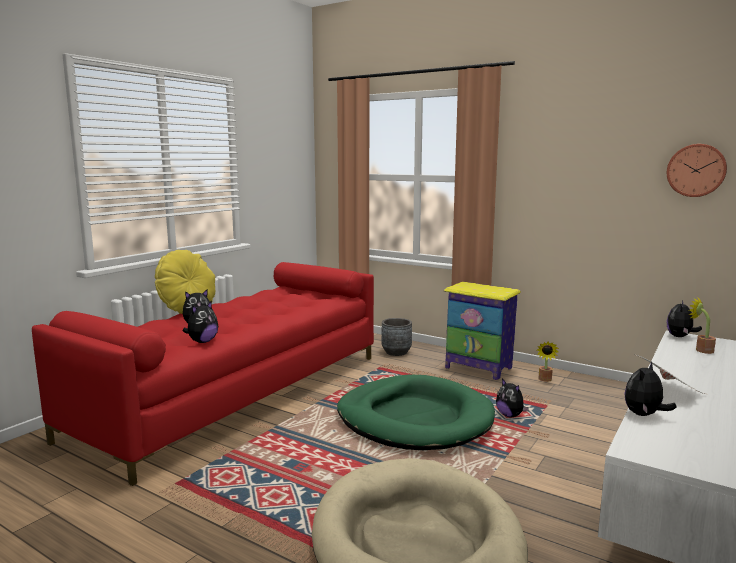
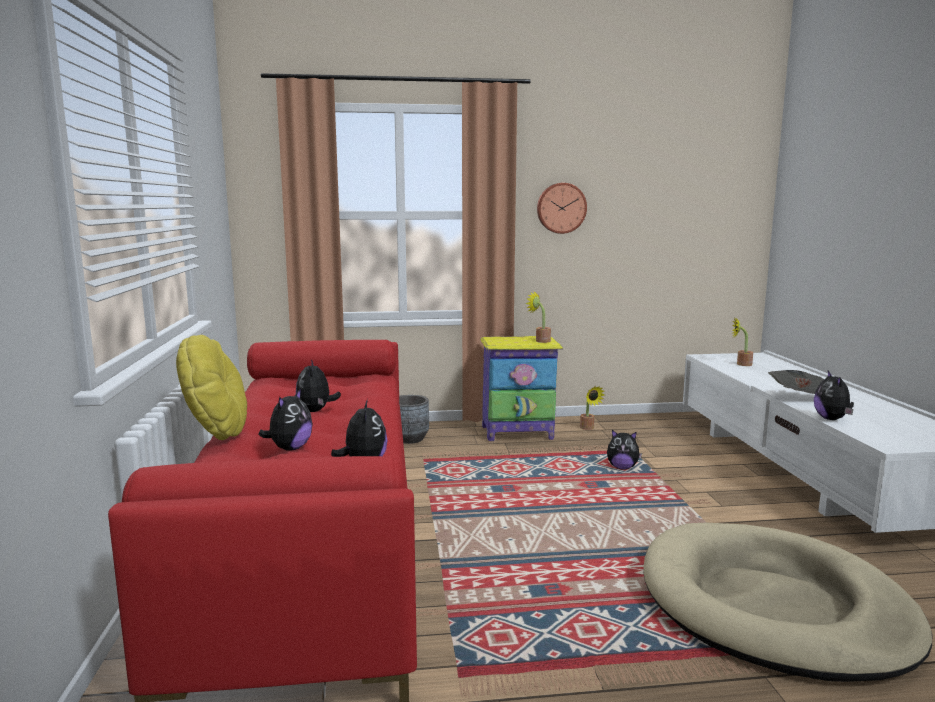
camera: 40 degrees left, 0 degrees up
green dog bed [337,374,495,450] -> none
plush toy [666,300,702,337] -> plush toy moved to [296,359,341,412]
wall clock [667,144,727,197] -> wall clock moved to [537,183,587,234]
none -> potted plant [526,292,551,343]

